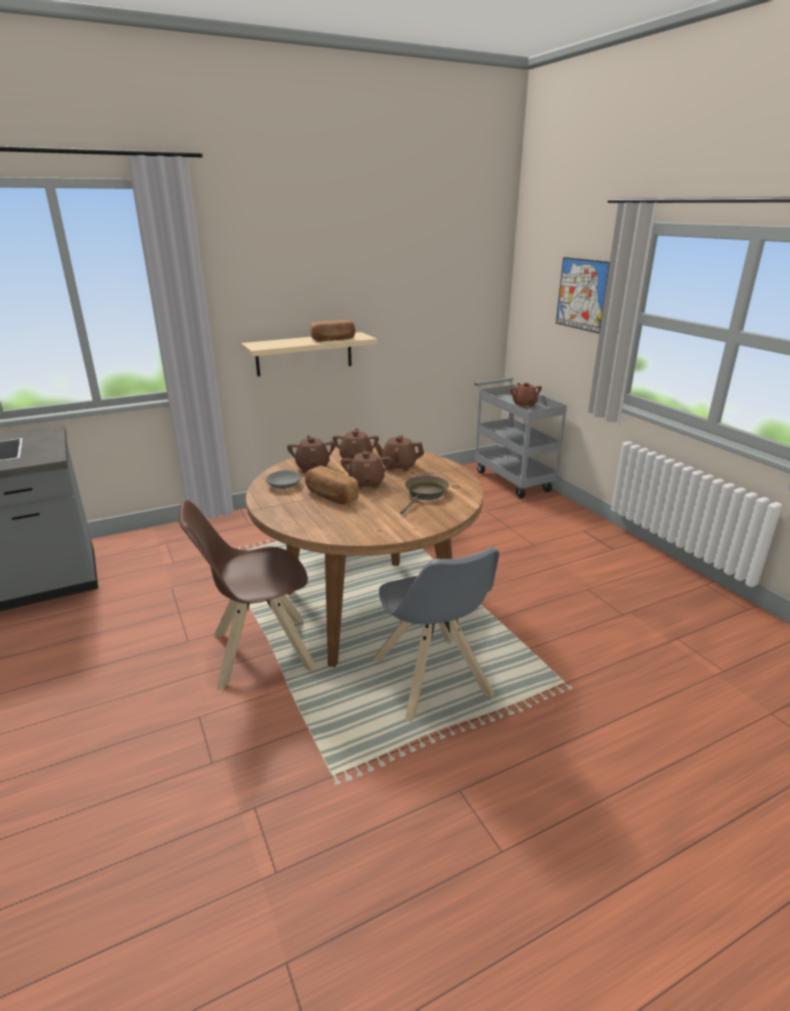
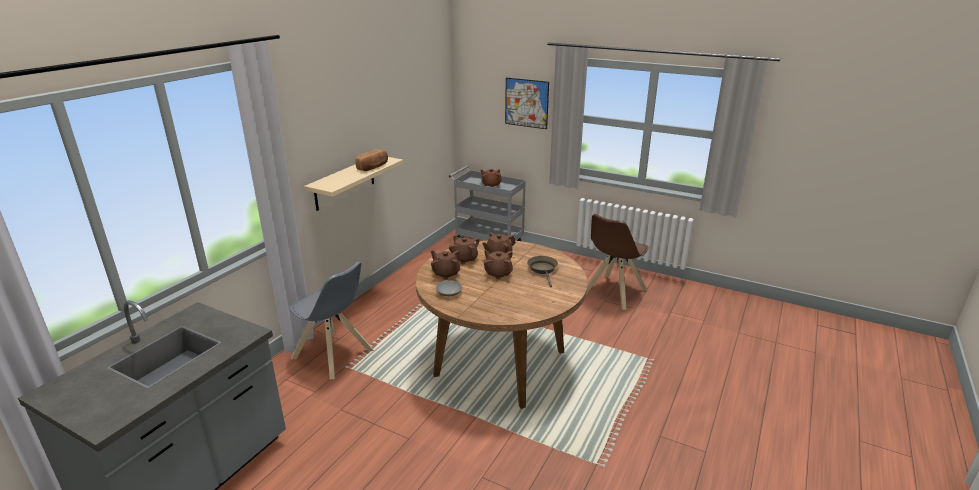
camera: 35 degrees left, 0 degrees up
brown chair [179,500,317,689] -> brown chair moved to [586,214,649,310]
bread [305,466,359,504] -> none
grey chair [373,547,499,722] -> grey chair moved to [289,262,374,379]

